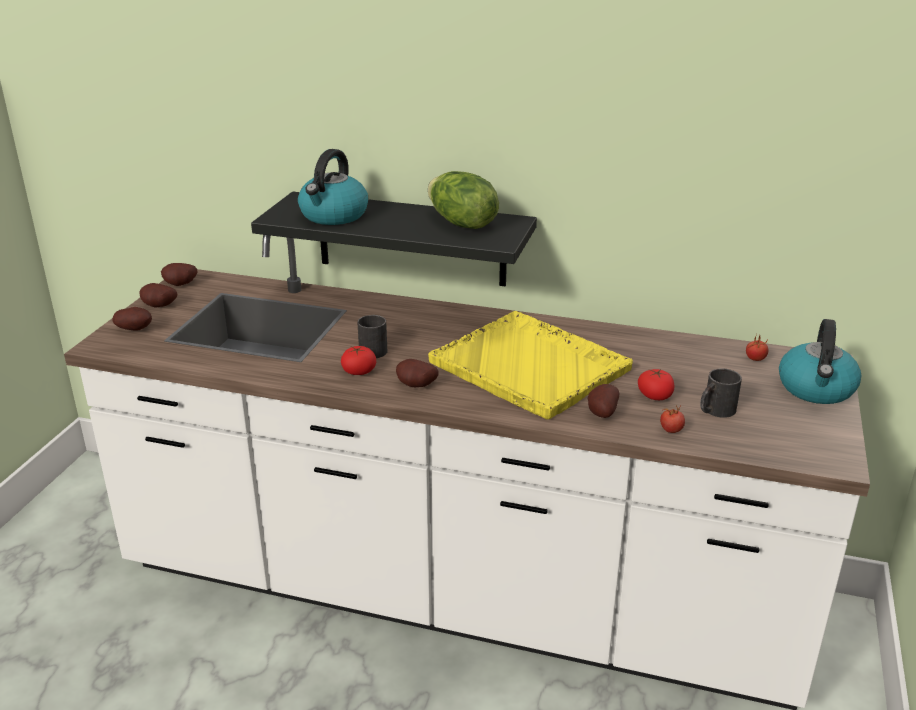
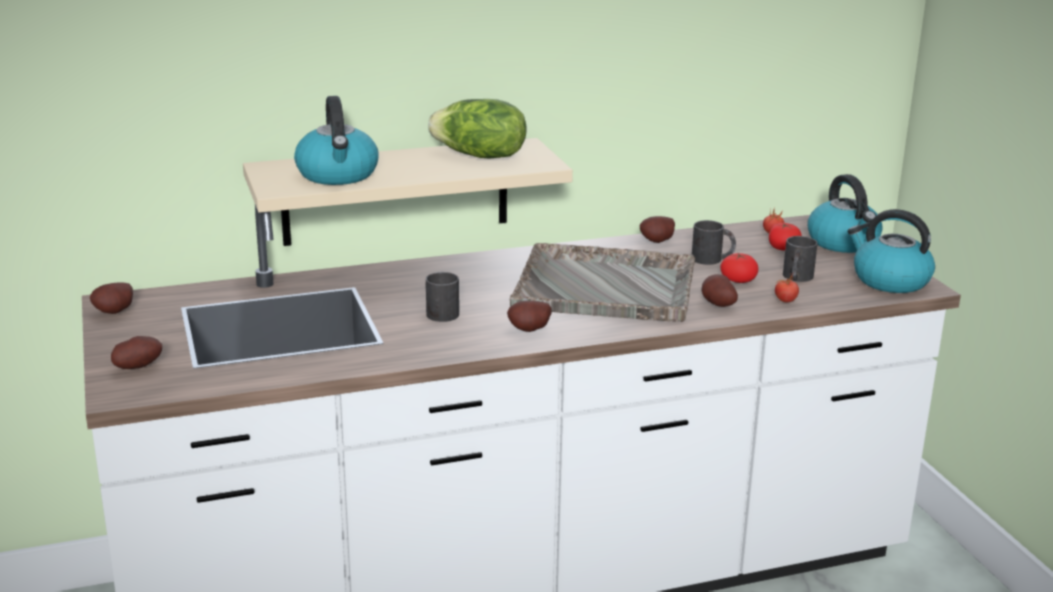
camera: 35 degrees left, 5 degrees down
potato [139,283,177,308] -> potato moved to [640,216,675,243]
black shelf [251,192,537,286] -> beige shelf [243,138,573,246]
tomato [341,346,376,375] -> tomato moved to [769,222,802,250]
yellow tray [428,311,633,420] -> grey tray [510,243,695,322]
none -> black mug [692,220,736,265]
none -> kettle [848,209,935,293]

